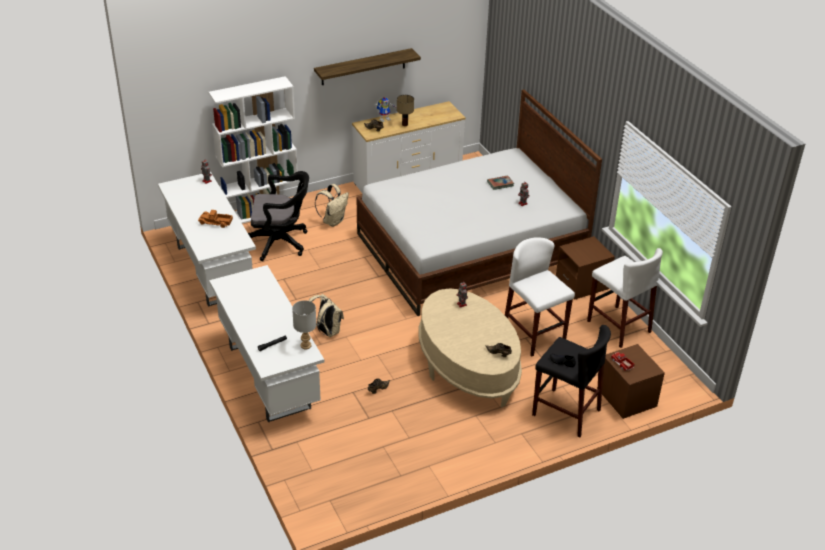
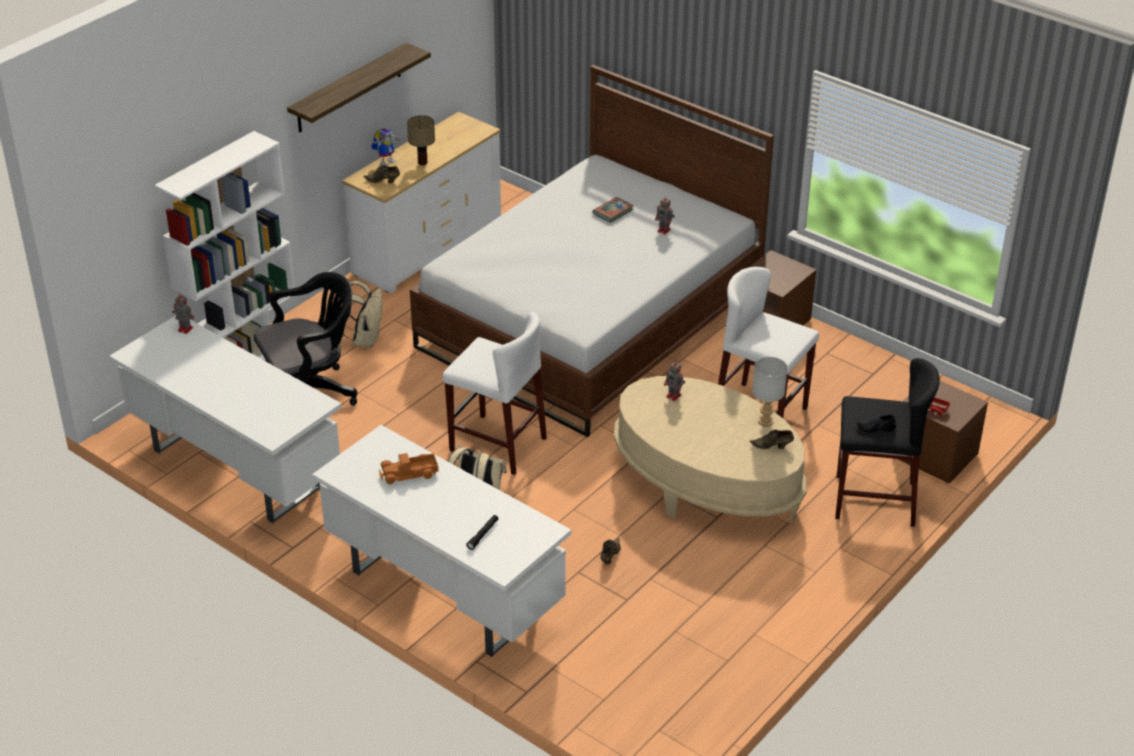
camera: 25 degrees left, 0 degrees up
toy truck [198,210,233,228] -> toy truck moved to [379,453,438,484]
grey table lamp [292,300,316,349] -> grey table lamp moved to [752,357,787,427]
white stool [587,248,663,348] -> white stool moved to [442,312,547,475]

